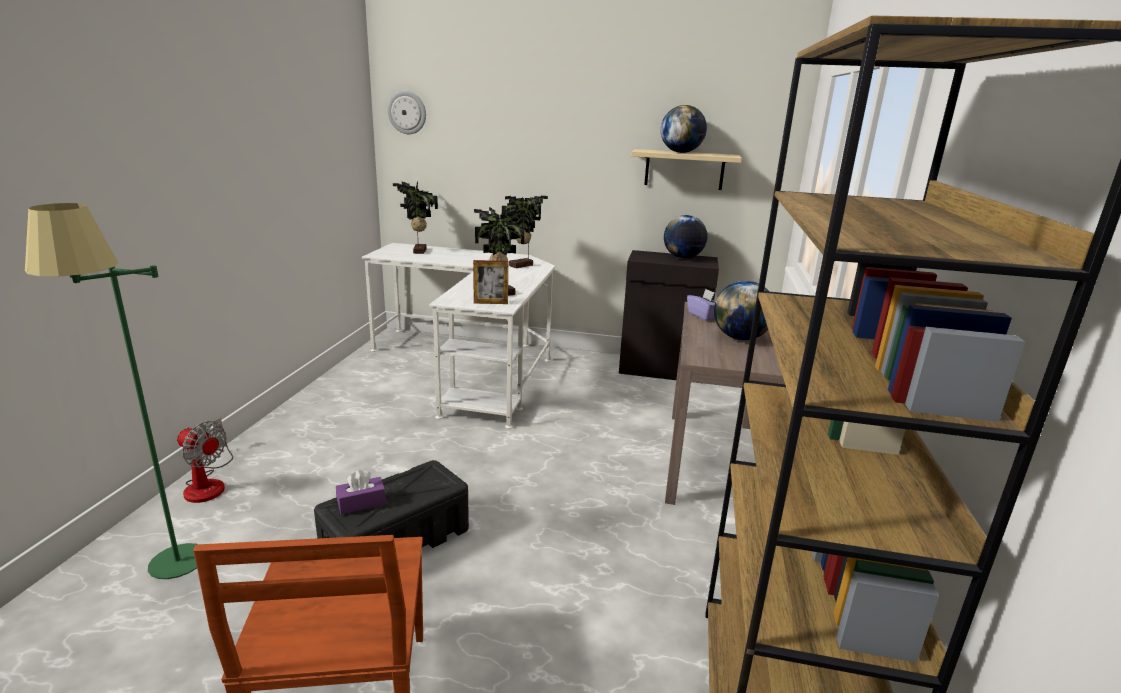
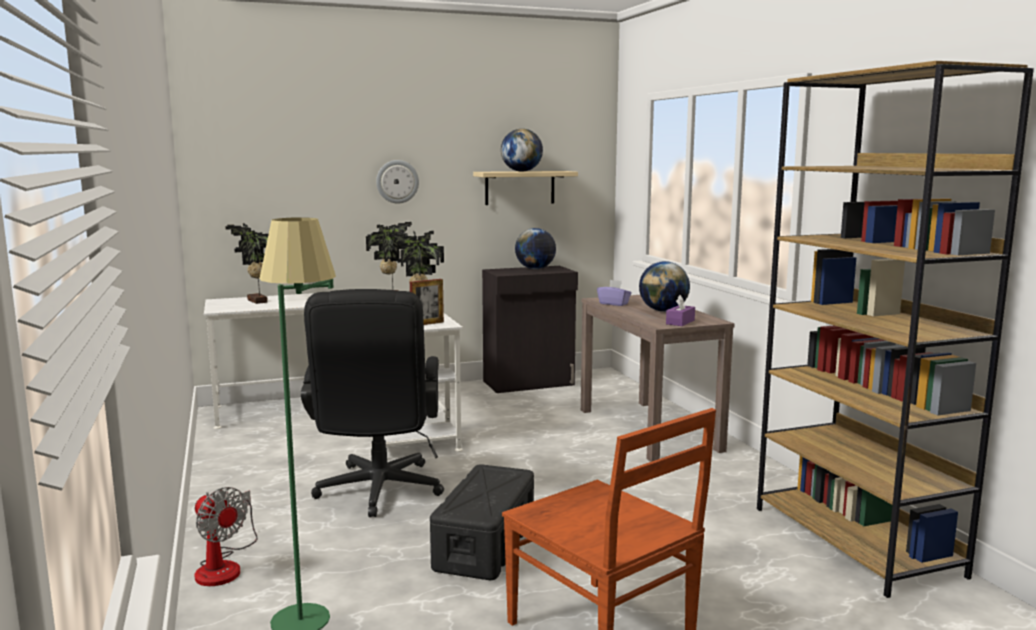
camera: 30 degrees left, 10 degrees down
fan [177,418,233,503] -> fan turned 45 degrees clockwise [195,487,258,586]
purple tissue box [336,470,386,515] -> purple tissue box moved to [666,295,695,326]
wall clock [388,91,426,134] -> wall clock moved to [376,160,419,204]
none -> black office chair [301,289,444,517]

